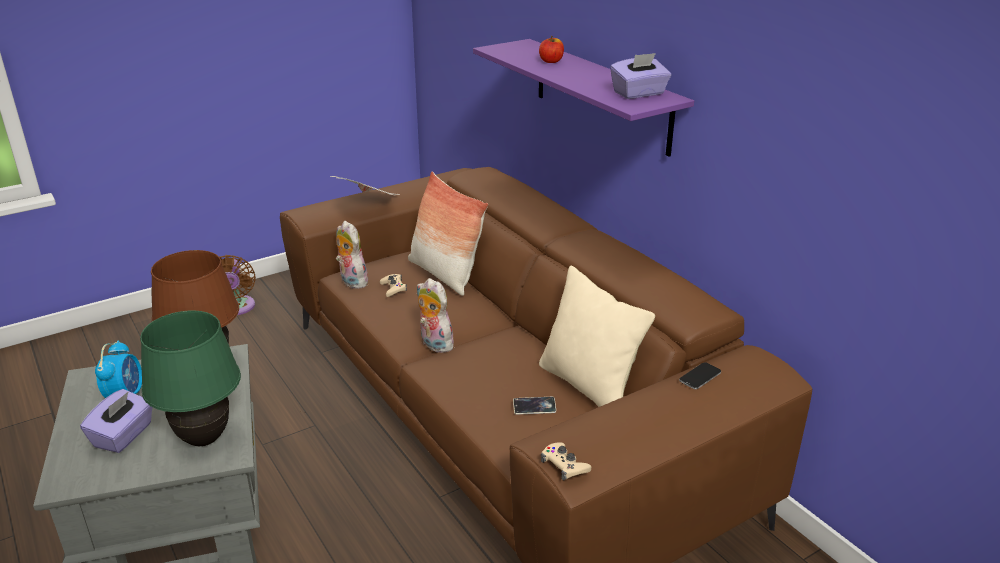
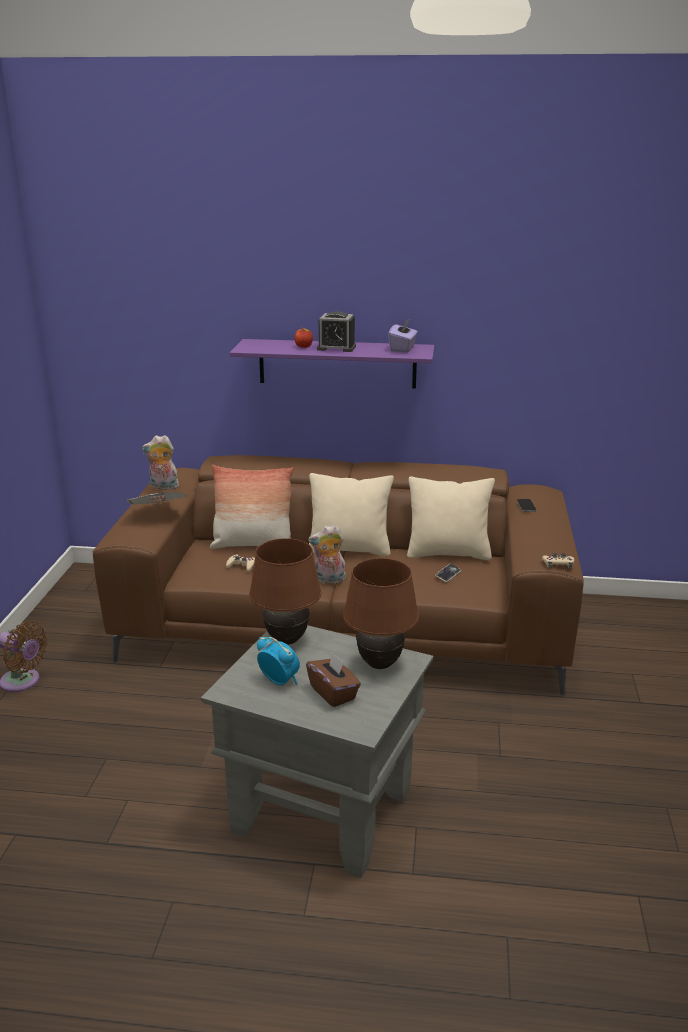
camera: 50 degrees left, 5 degrees down
purple tissue box [80,389,153,453] -> brown tissue box [306,653,361,707]
green table lamp [140,310,241,446] -> brown table lamp [343,558,419,669]
plush toy [336,221,368,289] -> plush toy moved to [142,435,179,490]
none -> beige pillow [309,473,394,556]
none -> alarm clock [317,311,356,352]

